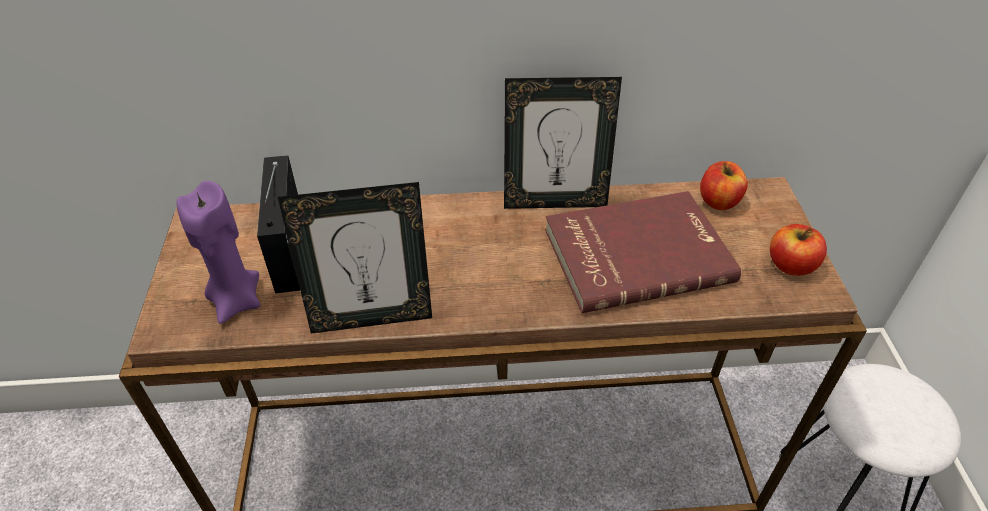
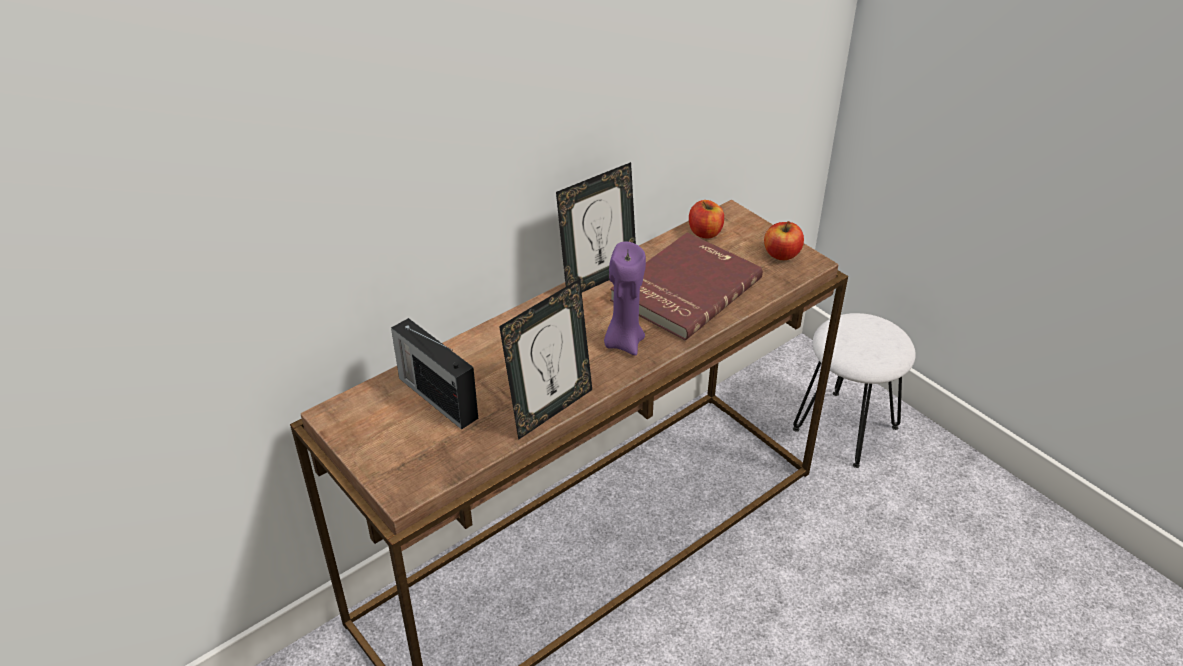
camera: 35 degrees left, 5 degrees down
purple candle [176,181,260,324] -> purple candle moved to [604,242,646,356]

